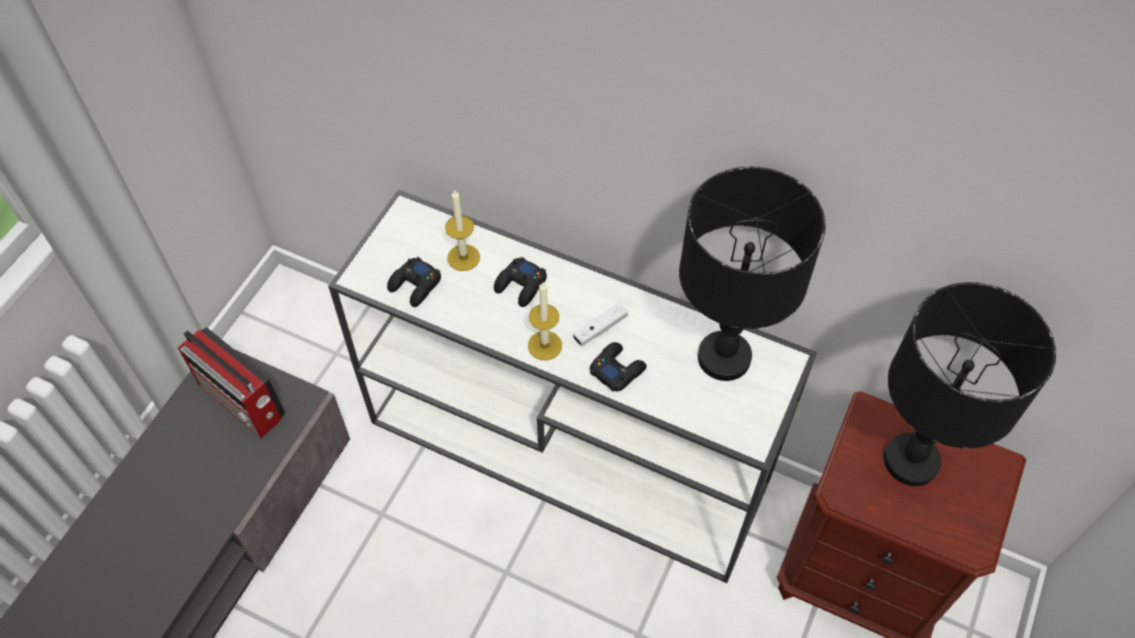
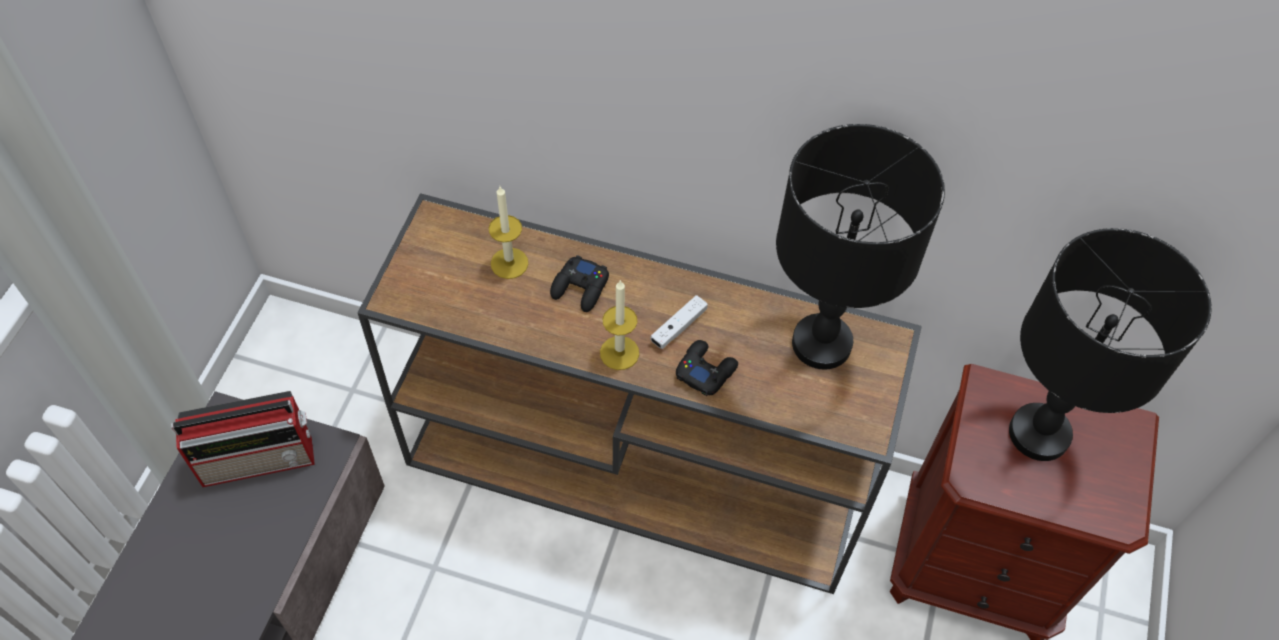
camera: 10 degrees left, 0 degrees up
radio [178,327,285,438] -> radio turned 45 degrees counterclockwise [171,391,315,487]
white console table [328,190,817,583] -> brown console table [357,193,922,594]
black game controller [387,257,441,307] -> none

